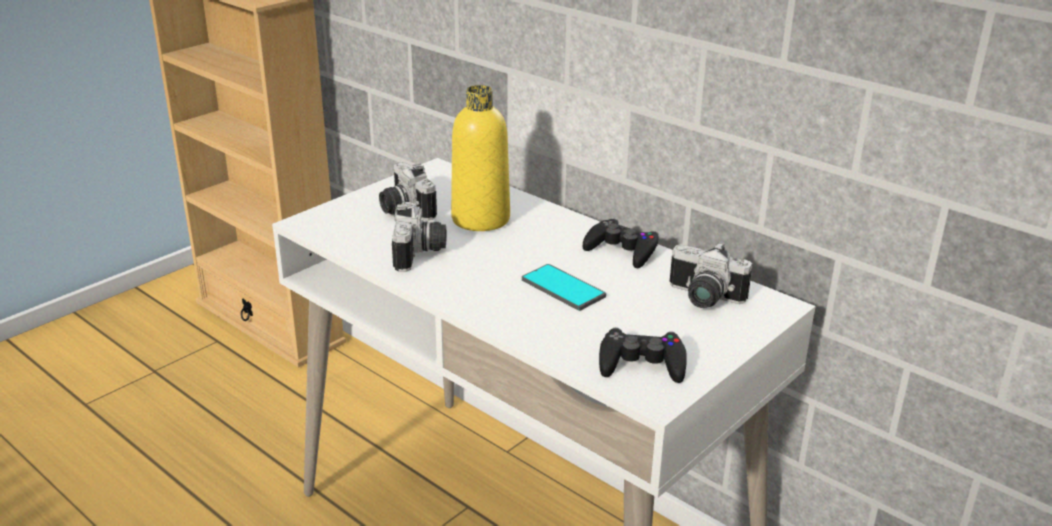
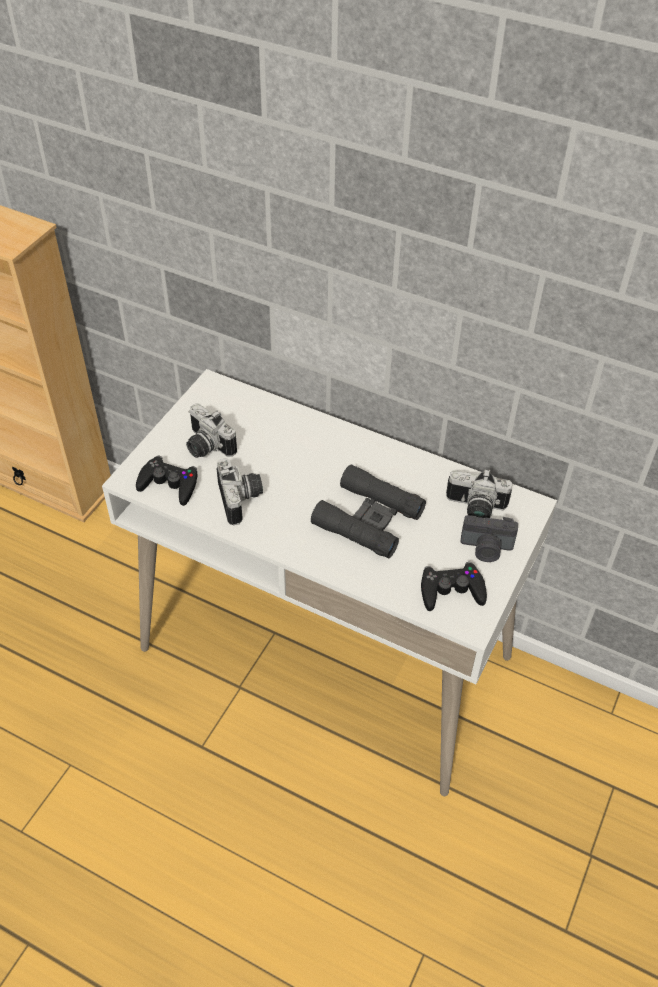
camera: 15 degrees left, 20 degrees up
yellow bottle [451,85,510,231] -> none
phone [522,264,606,311] -> black binoculars [311,464,426,558]
black game controller [583,219,659,268] -> black game controller moved to [136,455,198,506]
none -> camera [461,515,518,562]

